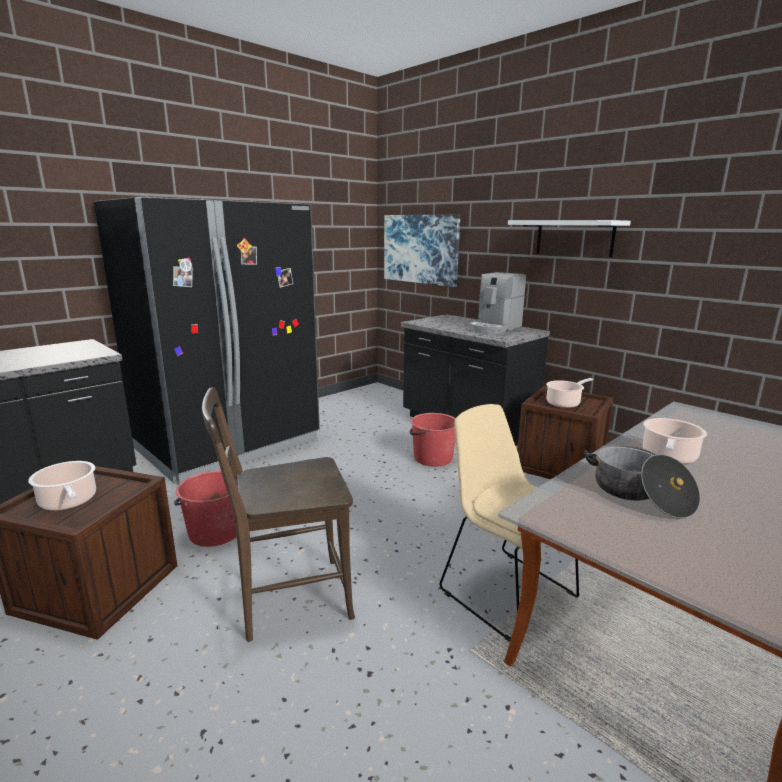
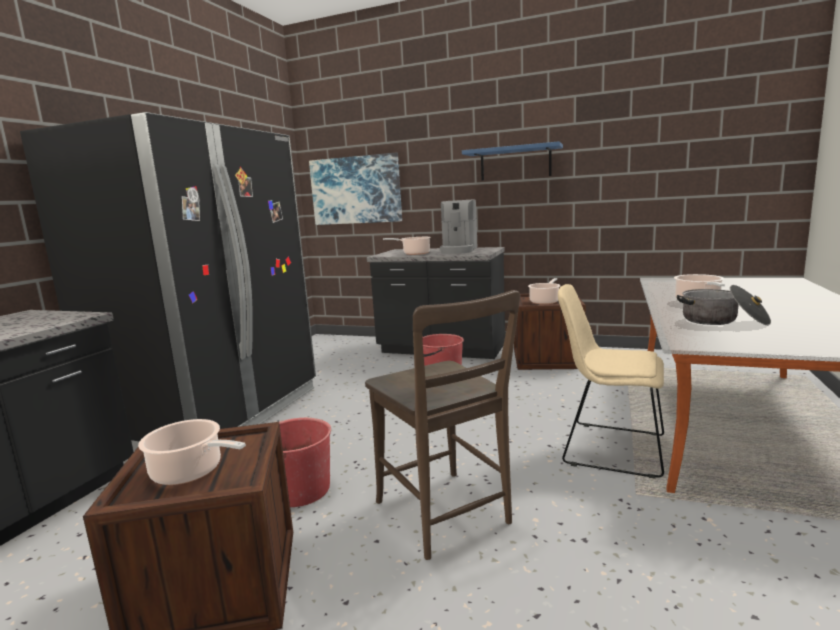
camera: 25 degrees left, 5 degrees down
brown chair [202,387,355,642] -> brown chair turned 75 degrees counterclockwise [365,290,520,560]
white shelf [508,220,631,257] -> blue shelf [462,141,563,181]
none -> cooking pot [383,237,431,255]

